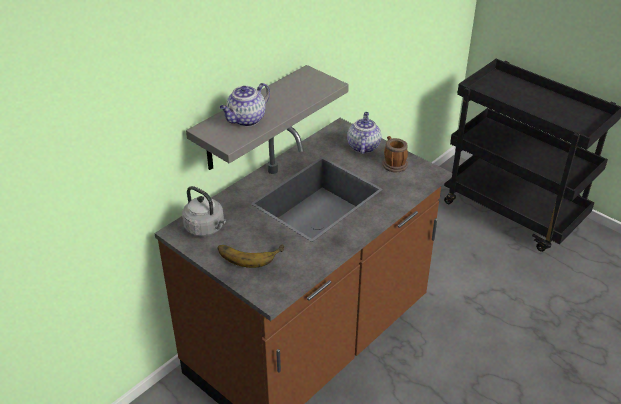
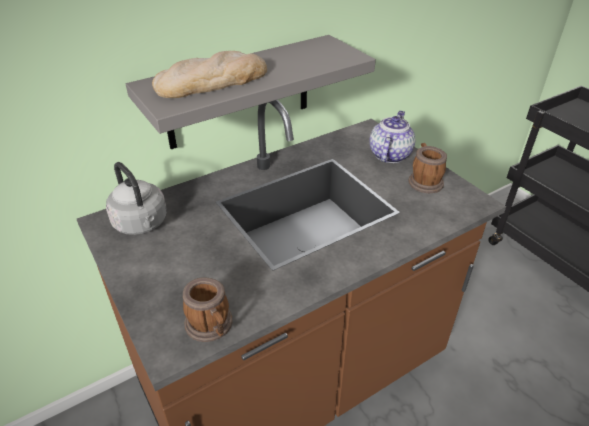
camera: 15 degrees right, 0 degrees up
banana [218,244,284,268] -> none
teapot [220,83,270,127] -> bread [152,51,267,98]
none -> mug [183,278,233,342]

